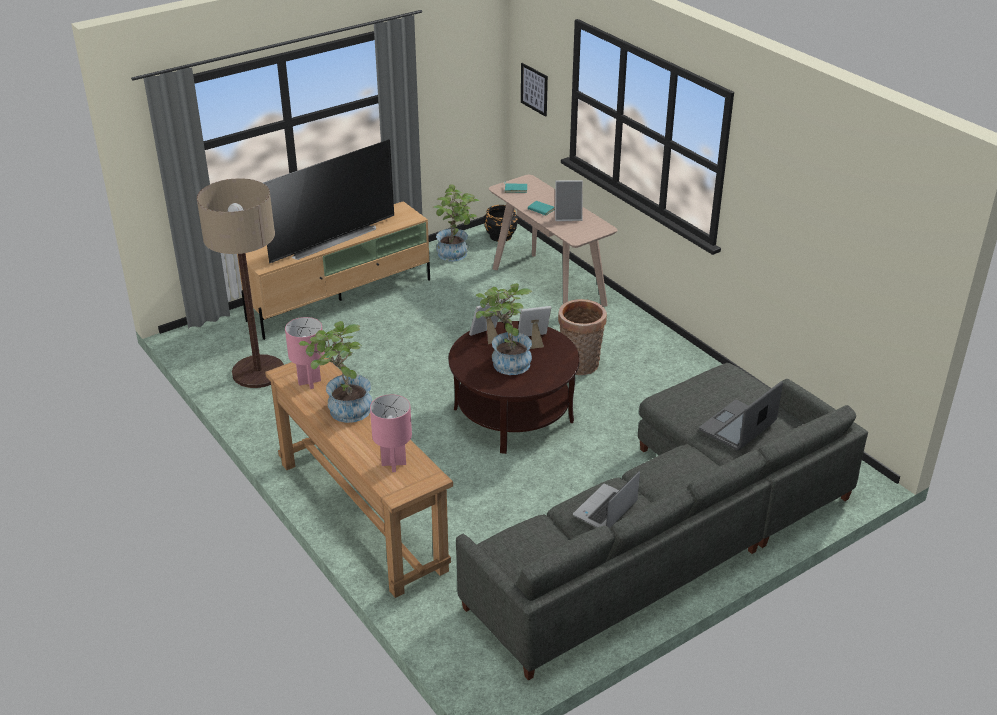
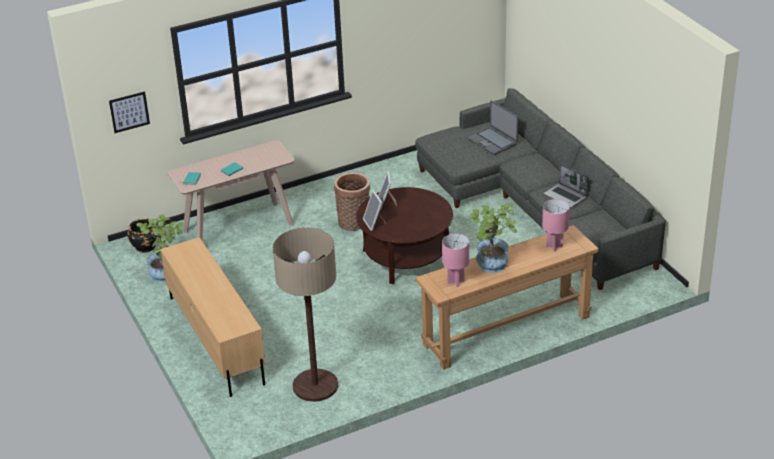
camera: 80 degrees left, 0 degrees up
television [263,139,394,263] -> none
potted plant [476,283,532,375] -> none
picture frame [555,180,583,221] -> none

